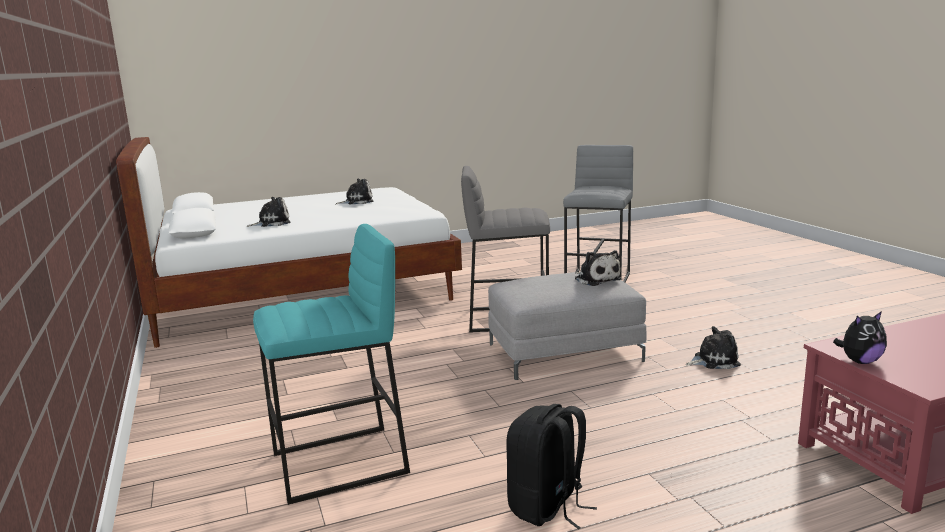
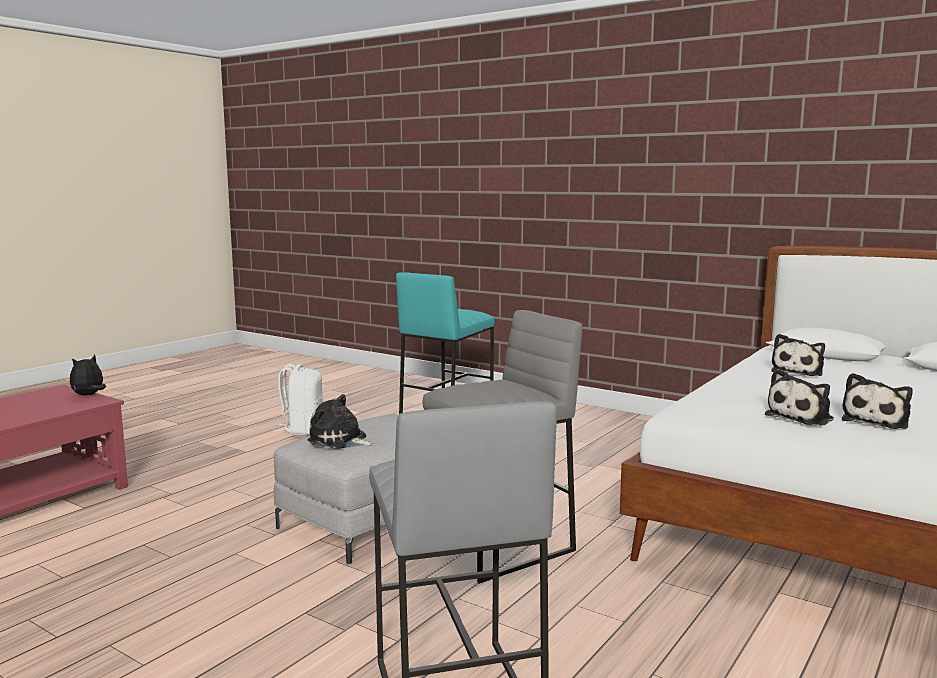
camera: 145 degrees right, 5 degrees down
black backpack [507,404,597,530] -> white backpack [273,364,323,435]
plush toy [685,326,741,369] -> plush toy moved to [765,369,834,426]

